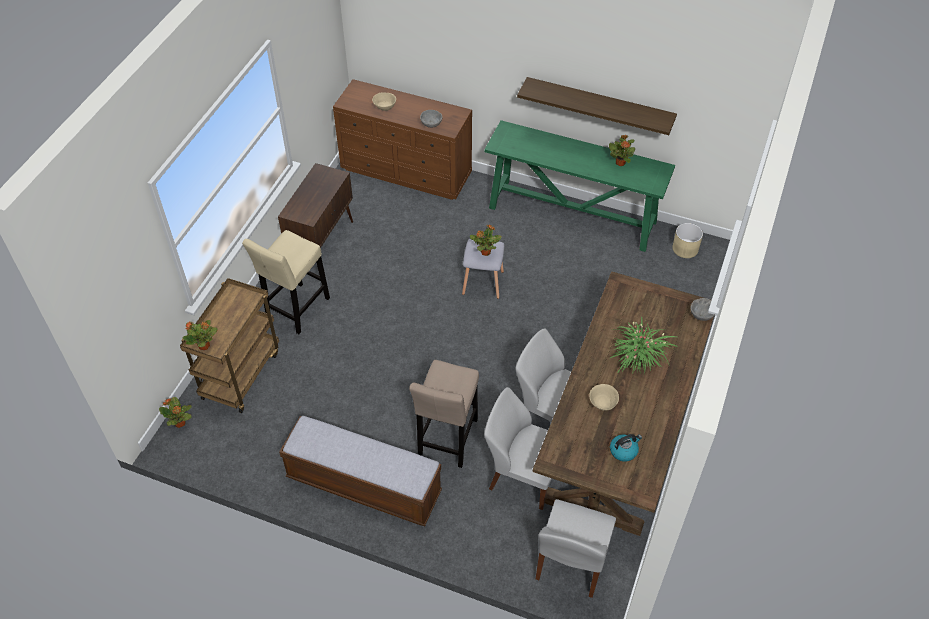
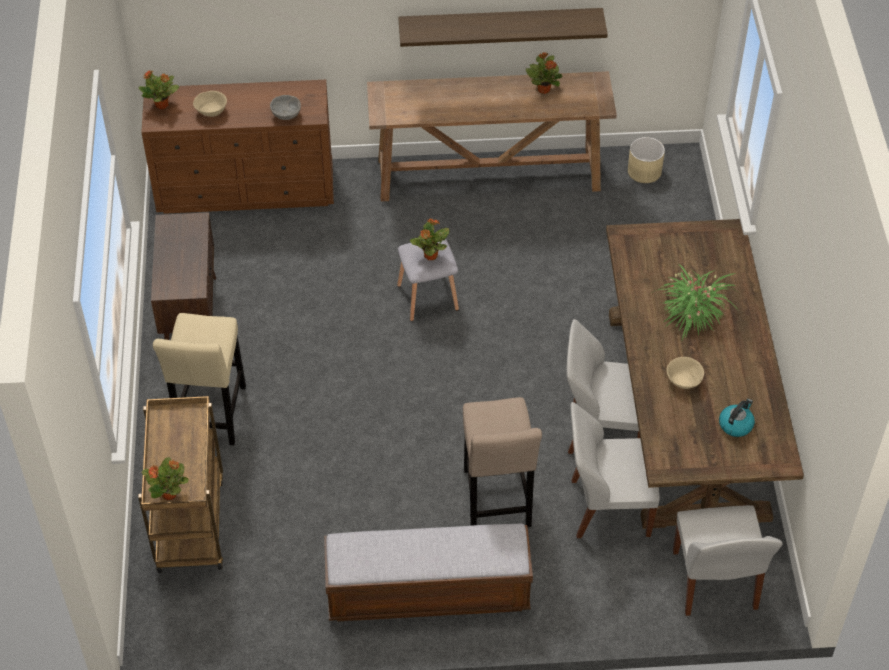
camera: 25 degrees left, 0 degrees up
potted plant [159,397,192,428] -> potted plant moved to [138,70,179,109]
green console table [484,120,675,252] -> brown console table [367,71,617,201]
grey bowl [691,298,715,321] -> none

